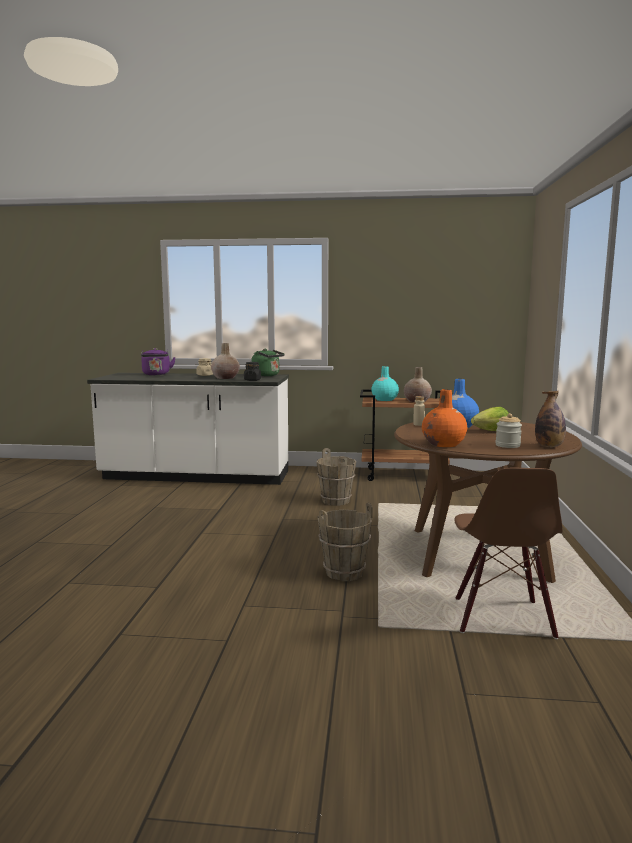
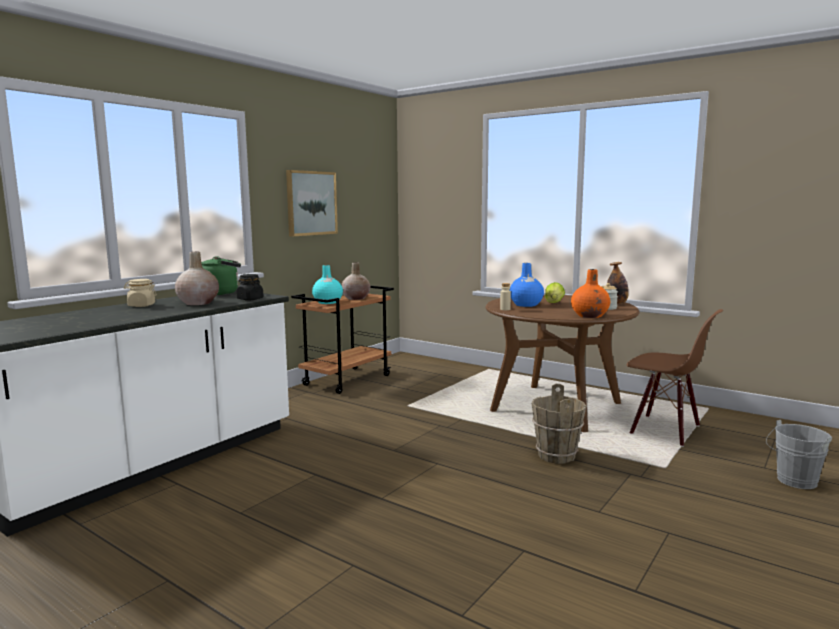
camera: 60 degrees left, 0 degrees up
purple kettle [141,348,176,375] -> none
brown bucket [316,448,356,506] -> none
none -> picture [286,170,338,237]
none -> grey bucket [766,420,832,489]

